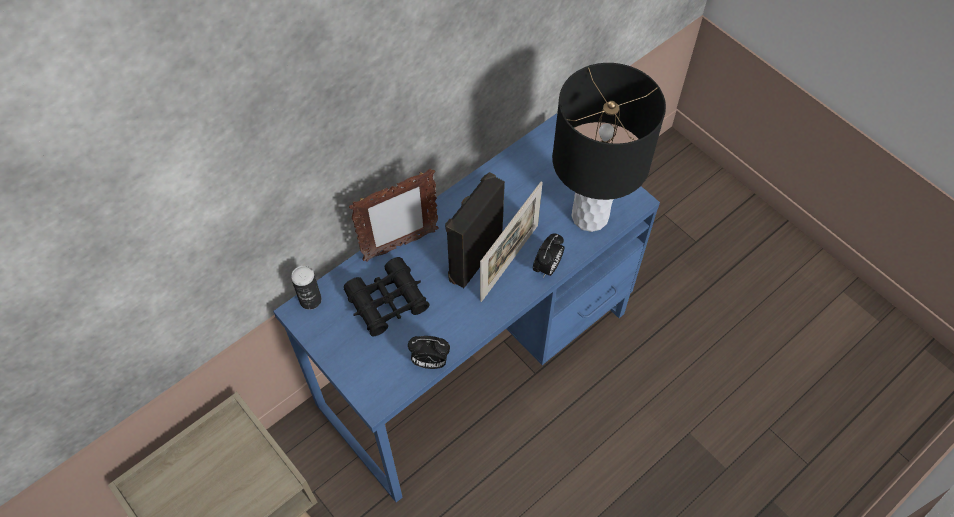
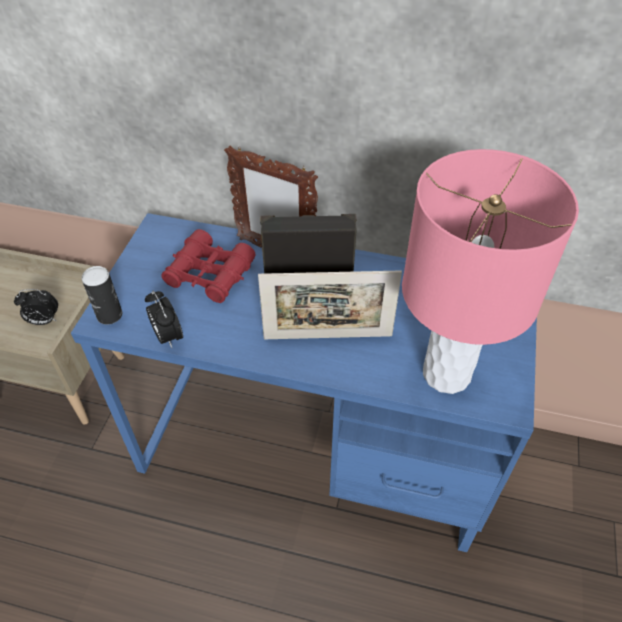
camera: 55 degrees right, 10 degrees down
can [291,266,322,310] -> can moved to [81,266,122,325]
black binoculars [344,257,430,337] -> red binoculars [161,229,255,303]
alarm clock [533,234,564,278] -> alarm clock moved to [14,289,58,325]
black table lamp [552,63,666,232] -> pink table lamp [402,149,579,394]

